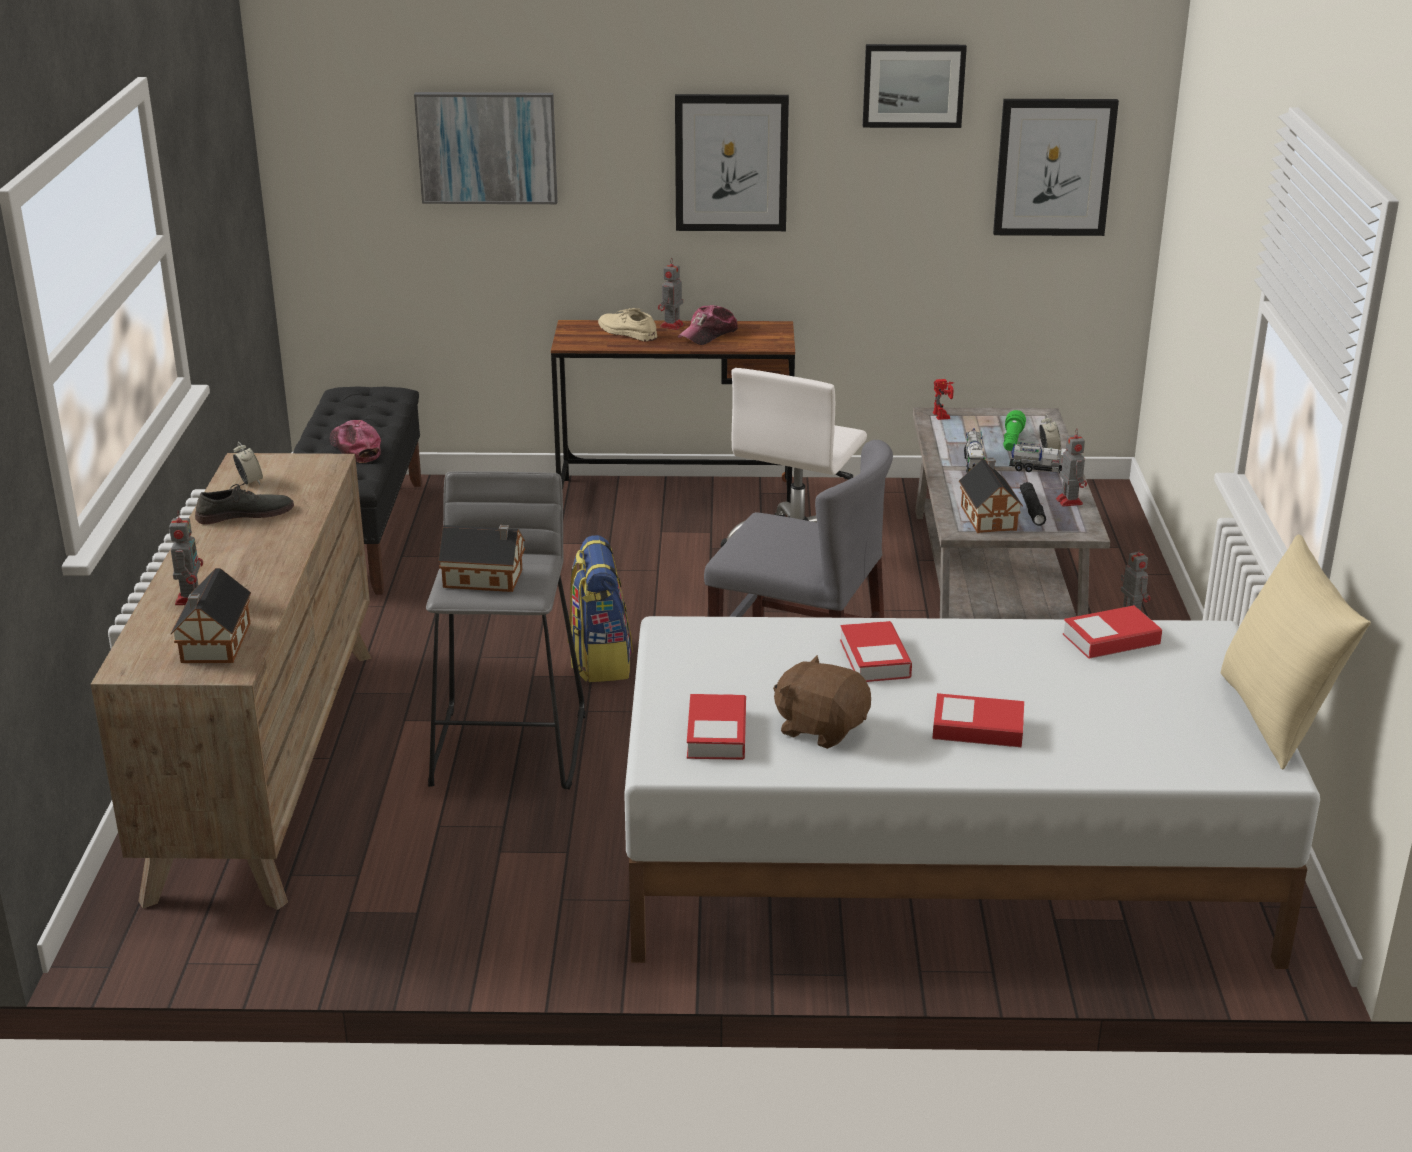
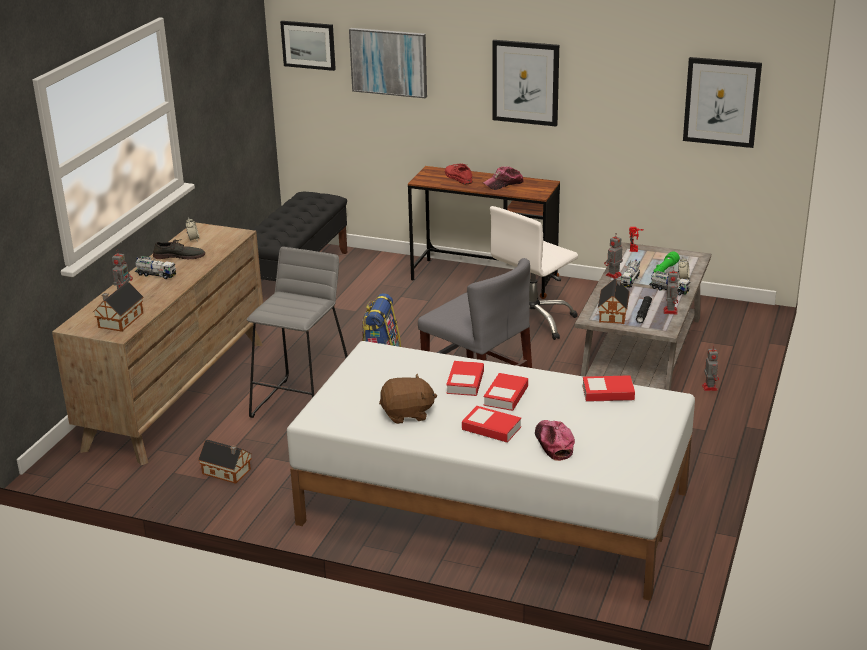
camera: 20 degrees right, 0 degrees up
cap [330,420,381,463] -> cap moved to [535,420,575,461]
toy house [438,525,525,592] -> toy house moved to [198,439,252,484]
beige shoe [598,308,657,342] -> red shoe [445,164,472,184]
toy robot [658,258,684,330] -> toy robot moved to [604,233,623,279]
book [687,694,746,760] -> book moved to [483,373,528,411]
brown plush toy [773,655,871,749] -> brown plush toy turned 120 degrees clockwise [379,373,437,424]
picture [863,44,967,128] -> picture moved to [280,21,336,71]
beige pillow [1221,534,1371,769] -> none
none -> toy truck [135,256,176,279]

